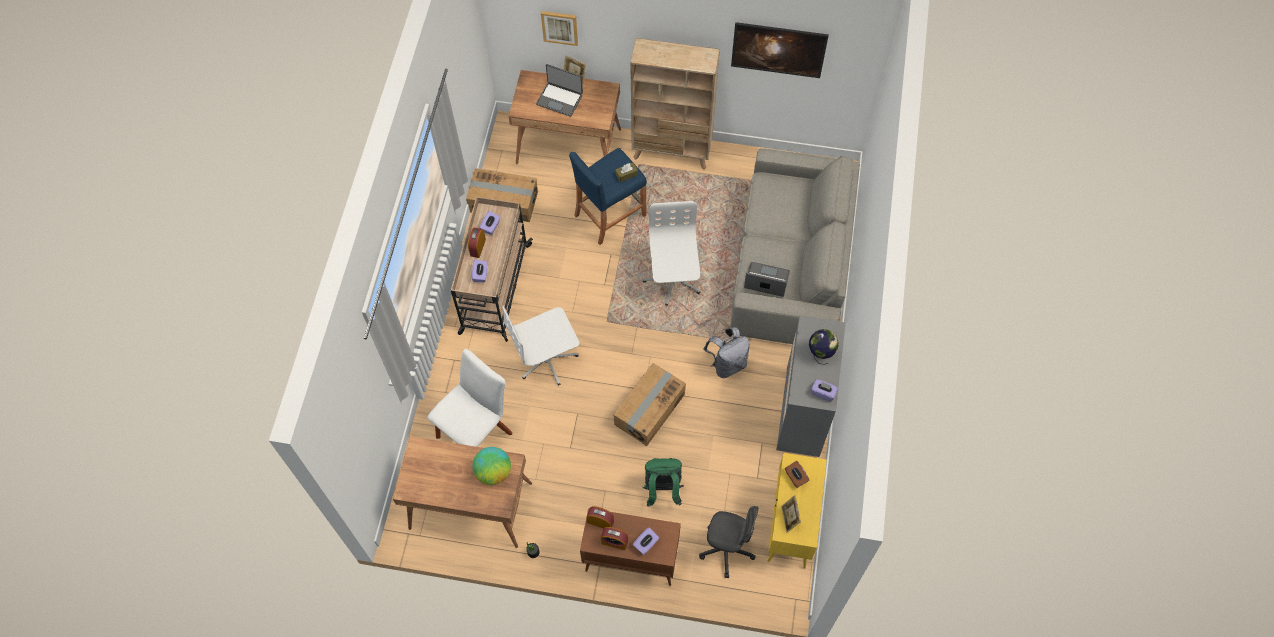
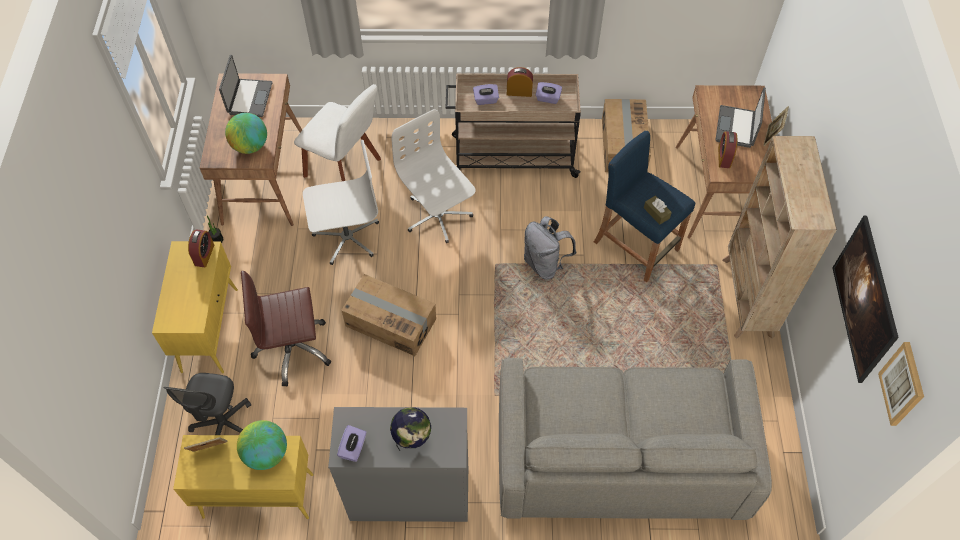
camera: 80 degrees right, 5 degrees down
picture [541,11,578,46] -> picture moved to [878,342,924,426]
brown cabinet [580,508,681,586] -> yellow cabinet [152,241,238,373]
alarm clock [601,527,628,550] -> alarm clock moved to [718,131,737,168]
purple tissue box [633,527,659,555] -> none
green backpack [642,458,684,507] -> brown office chair [241,271,331,387]
white office chair [643,201,700,306] -> white office chair moved to [303,140,379,265]
grey backpack [703,327,750,378] -> grey backpack moved to [524,216,577,280]
laptop [744,262,790,297] -> laptop moved to [219,55,273,117]
brown tissue box [785,461,809,488] -> globe [237,420,287,470]

